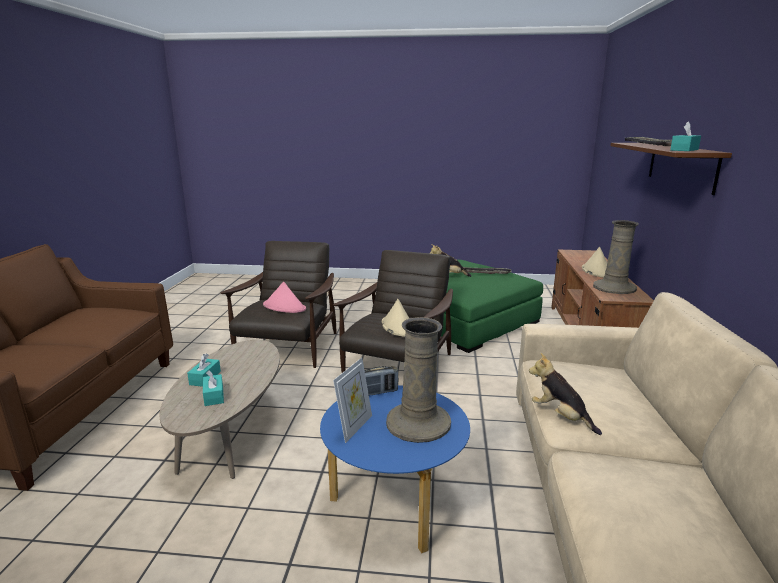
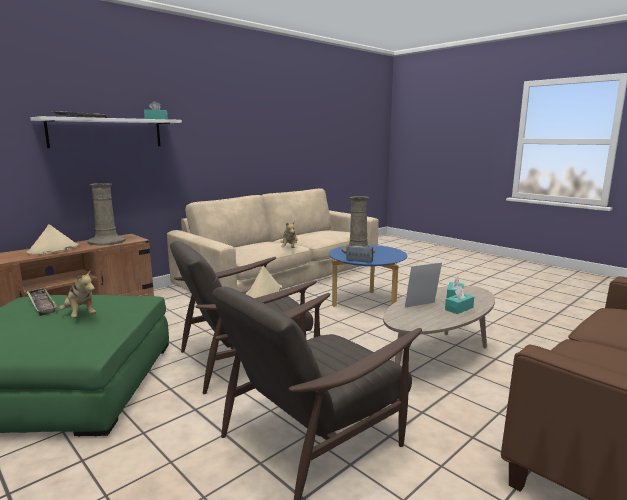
camera: 140 degrees left, 5 degrees down
pink hat [263,281,306,313] -> none
picture frame [333,358,372,443] -> picture frame moved to [405,262,442,308]
brown shelf [610,143,732,195] -> white shelf [30,116,182,148]

